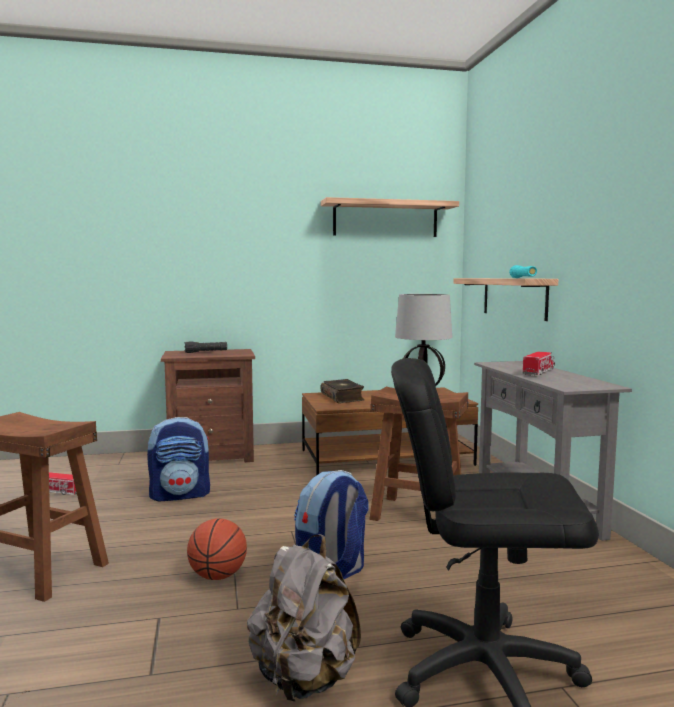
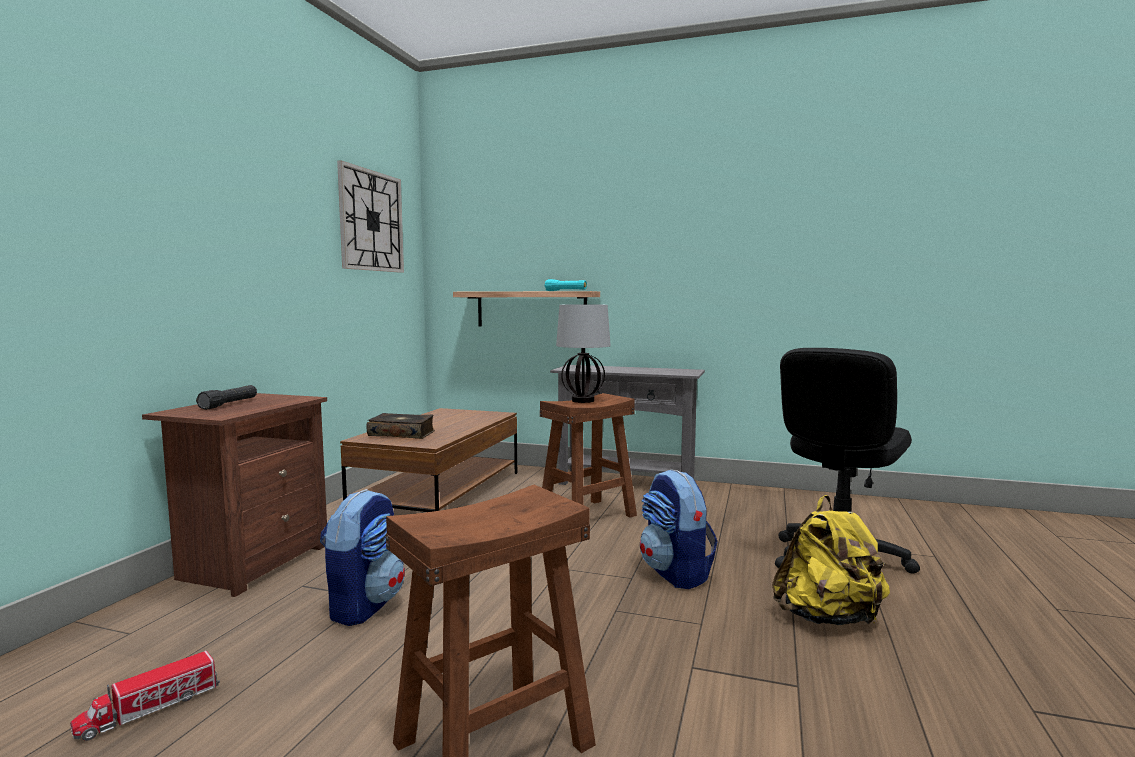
camera: 60 degrees left, 0 degrees up
basketball [187,518,247,580] -> none
grey backpack [247,534,361,702] -> yellow backpack [772,495,890,625]
shelf [321,197,459,237] -> wall clock [337,160,404,273]
toy truck [522,352,555,376] -> none

